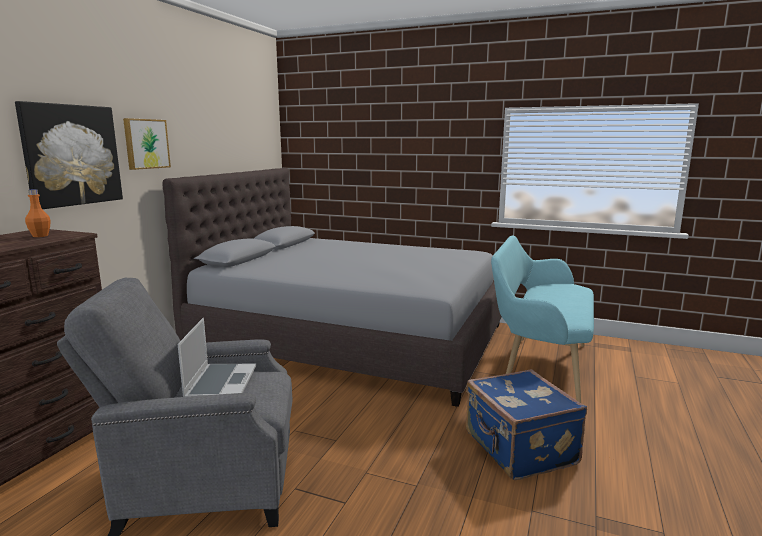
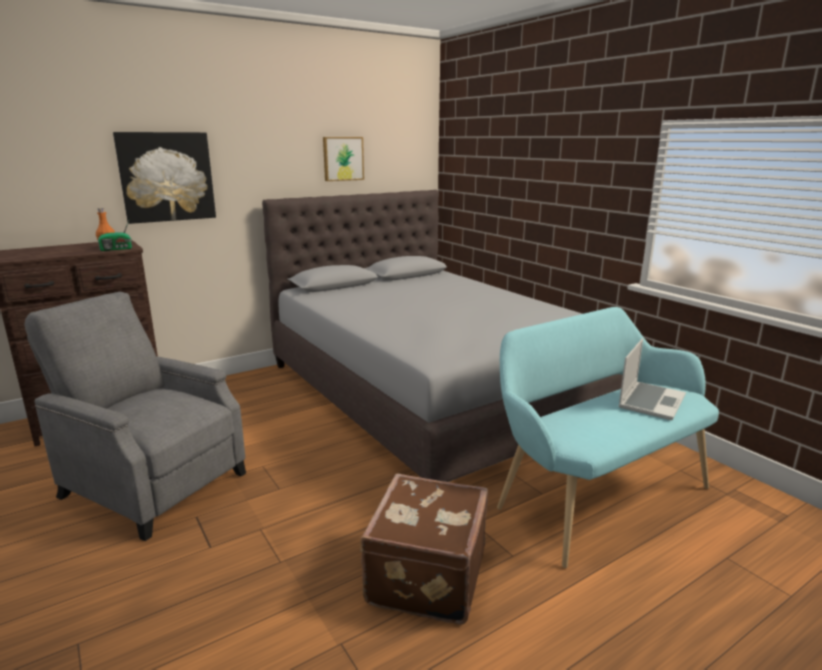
camera: 35 degrees right, 5 degrees up
picture [123,118,171,170] -> picture moved to [323,137,364,181]
laptop [178,318,256,397] -> laptop moved to [618,338,686,420]
blue suitcase [466,369,587,480] -> brown suitcase [360,473,488,624]
none -> radio [98,220,132,251]

